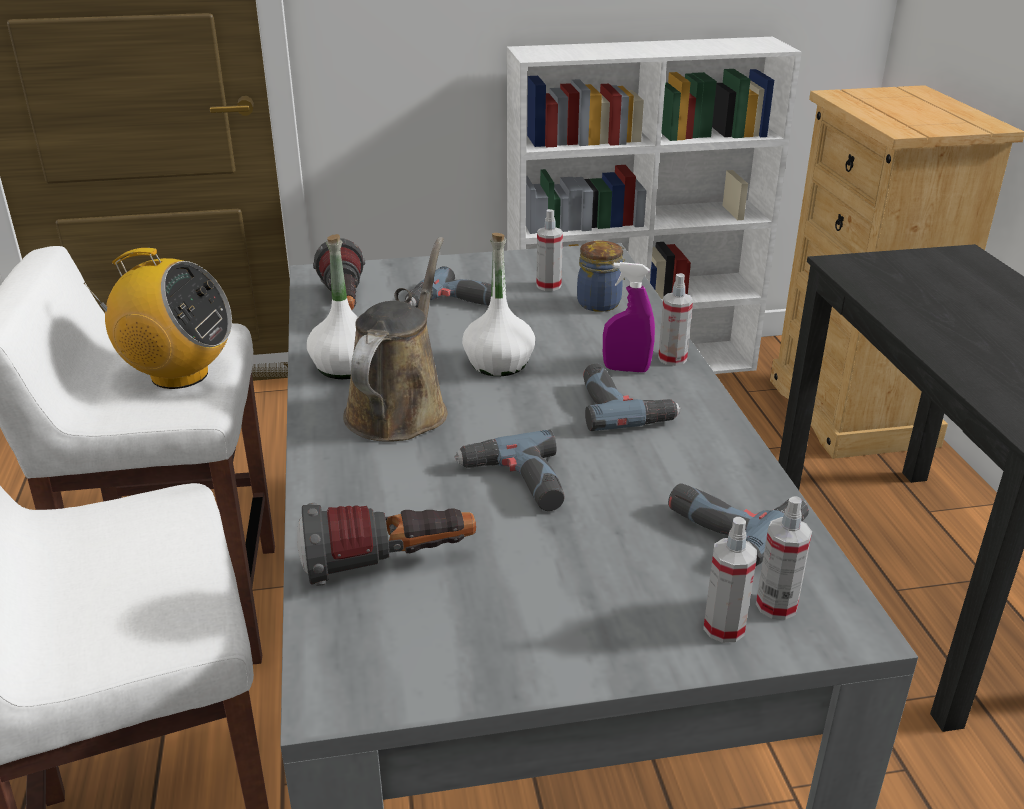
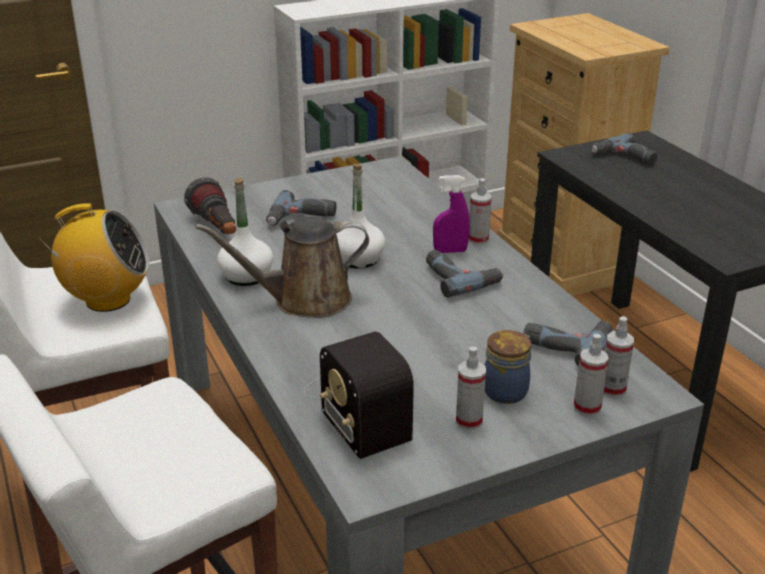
camera: 15 degrees left, 0 degrees up
flashlight [297,503,476,586] -> radio [304,331,414,459]
brown watering can [343,237,448,442] -> brown watering can turned 105 degrees counterclockwise [195,217,369,318]
power drill [454,430,565,511] -> power drill moved to [591,133,657,165]
spray bottle [536,209,563,291] -> spray bottle moved to [456,346,486,430]
jar [577,241,626,312] -> jar moved to [484,330,531,404]

